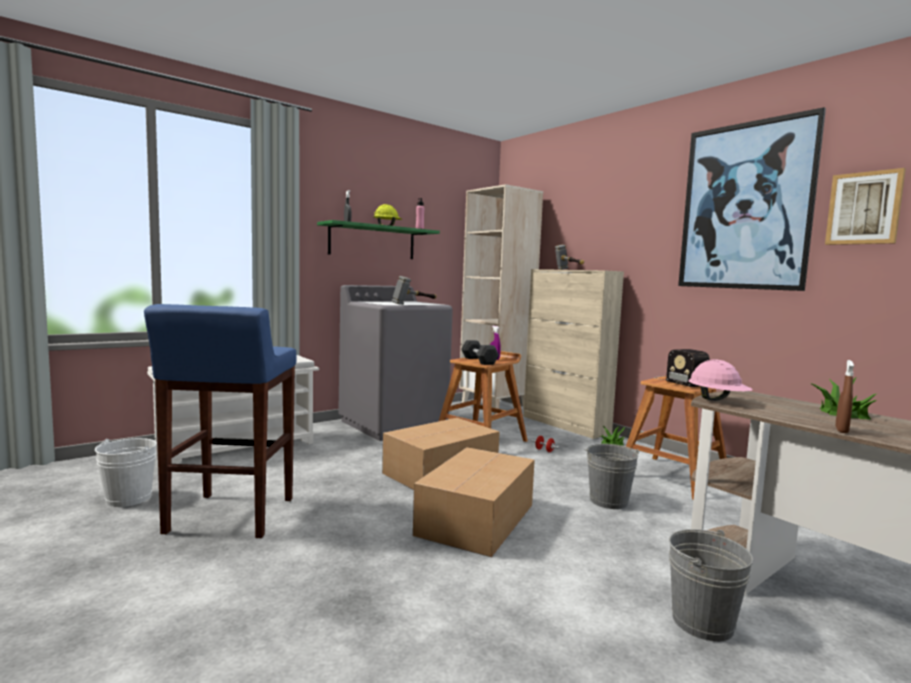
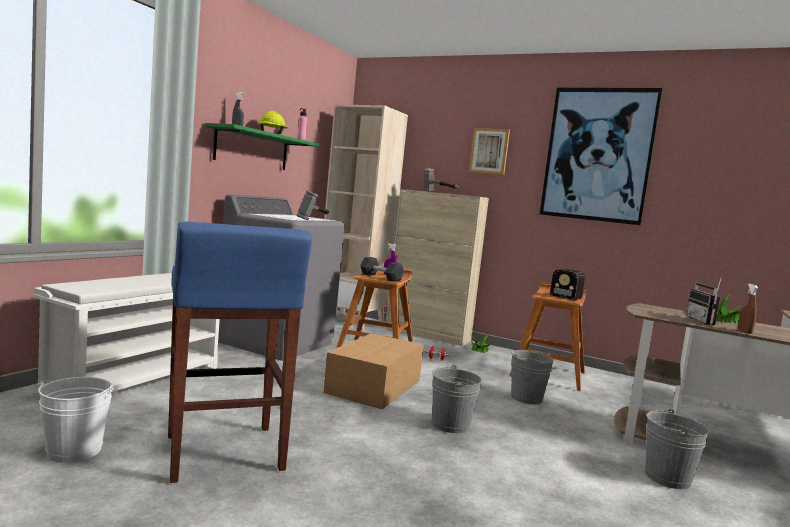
camera: 25 degrees left, 0 degrees up
cardboard box [413,447,535,557] -> grey bucket [432,365,482,433]
pink hard hat [689,359,753,401] -> none
picture [825,168,906,245] -> picture moved to [469,128,510,175]
none -> radio [686,278,721,325]

